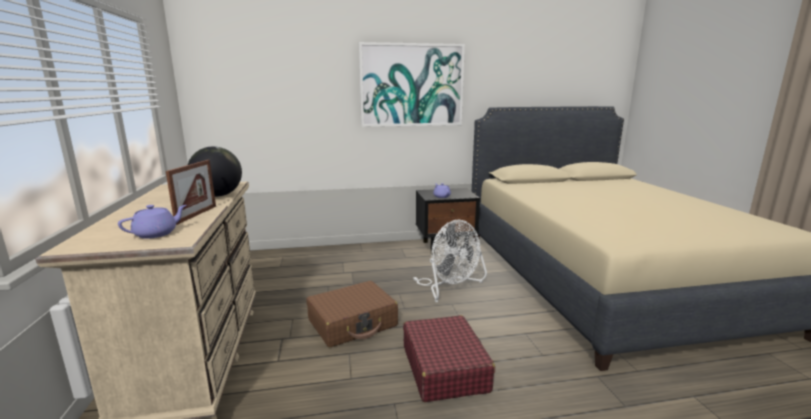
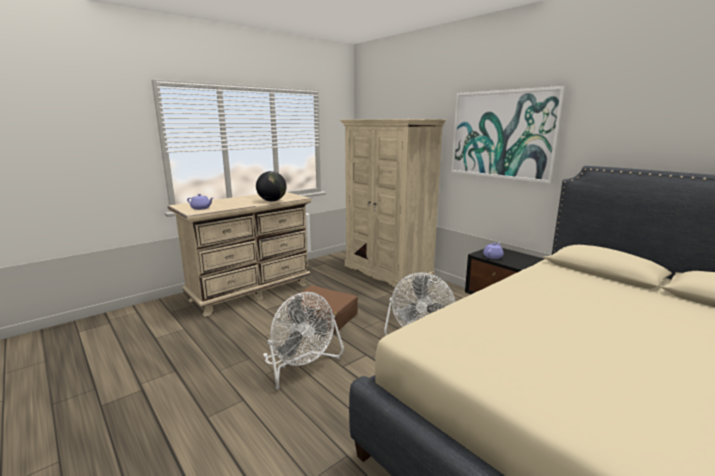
camera: 60 degrees right, 0 degrees up
picture frame [166,160,216,225] -> none
red suitcase [403,315,495,402] -> white fan [263,292,344,389]
none -> beige wardrobe [340,119,446,290]

